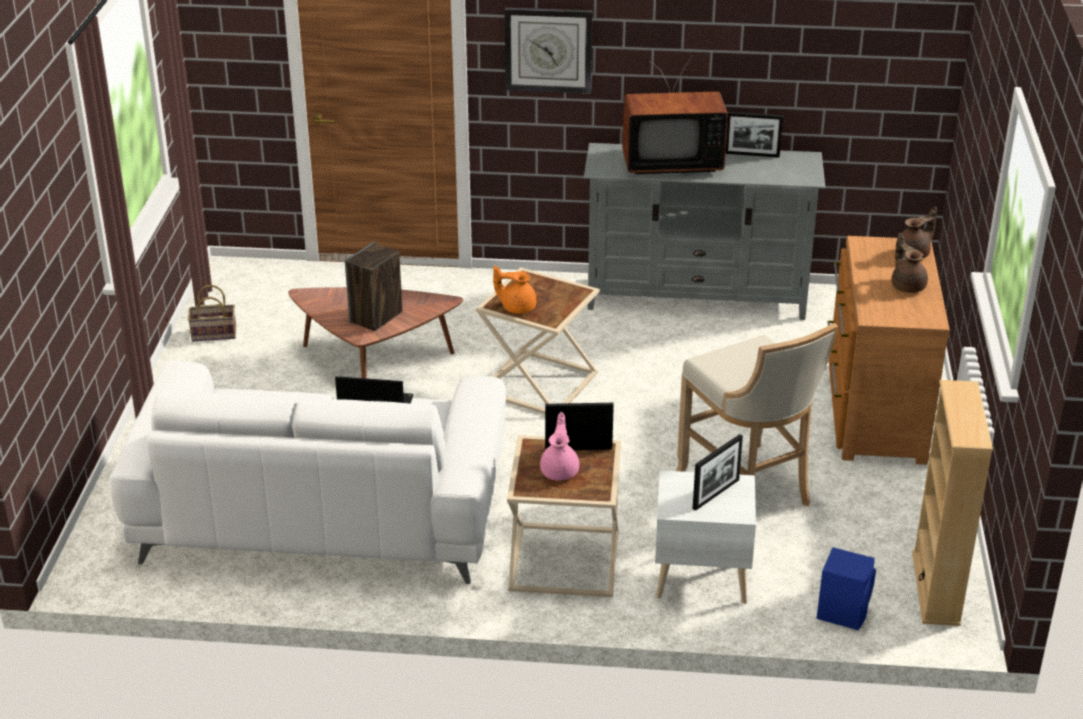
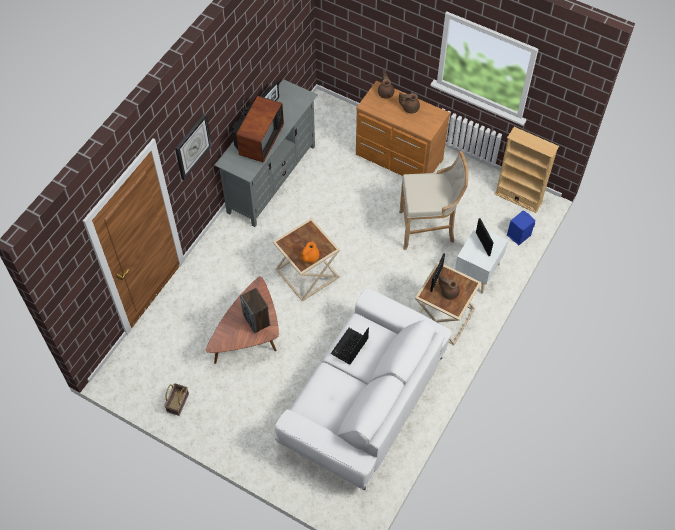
camera: 65 degrees left, 25 degrees up
pink teapot [540,412,579,481] -> brown teapot [438,274,460,300]

